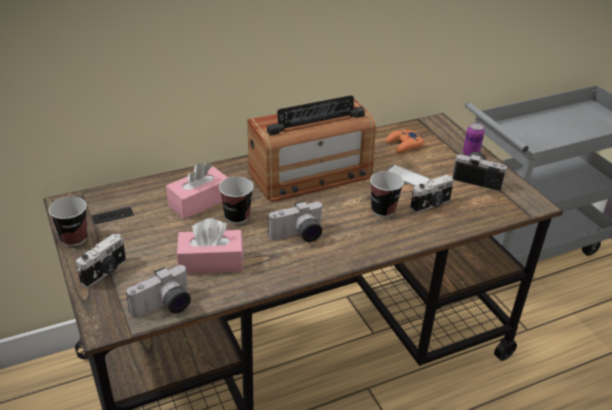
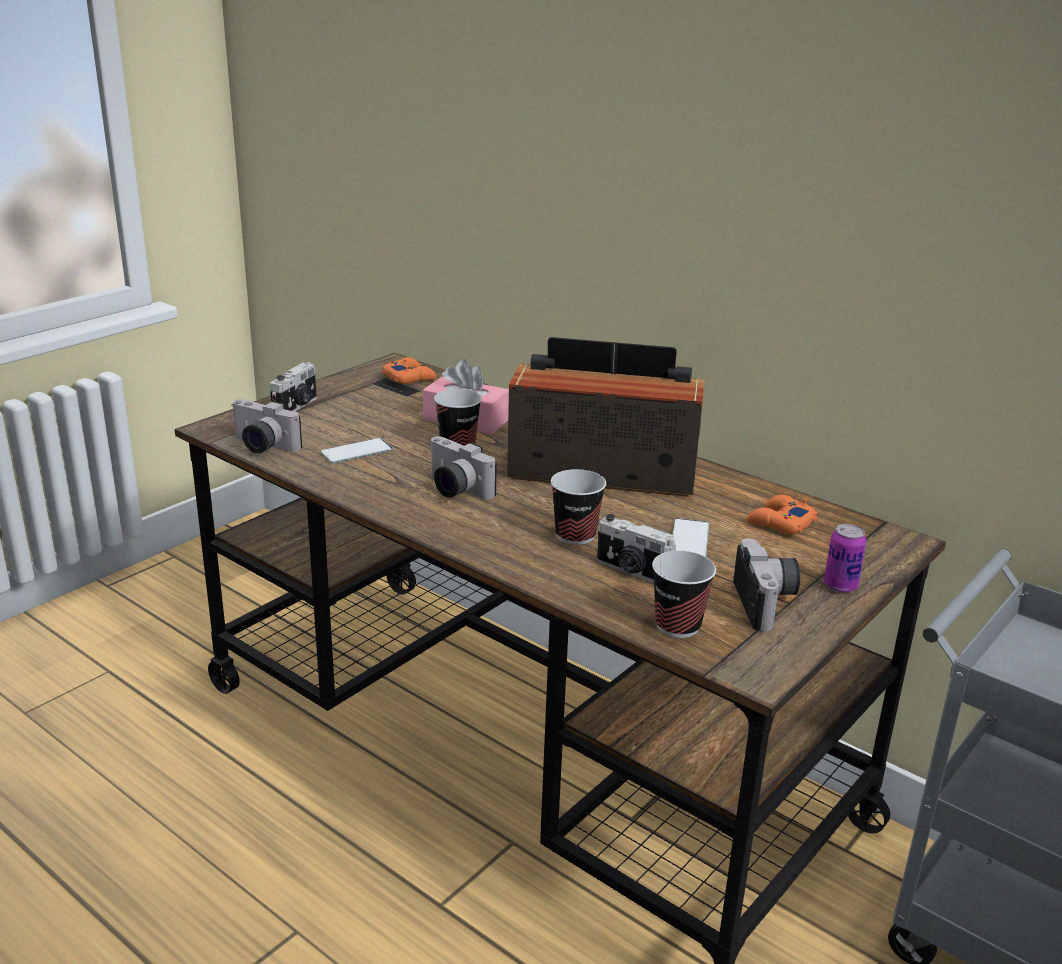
camera: 65 degrees right, 10 degrees down
cup [49,197,87,247] -> cup moved to [652,551,716,638]
camera [76,234,126,288] -> camera turned 75 degrees counterclockwise [270,362,317,412]
pink tissue box [177,218,243,274] -> phone [320,438,393,463]
radio [248,95,376,202] -> radio turned 150 degrees clockwise [507,337,705,497]
none -> orange game controller [382,357,436,384]

